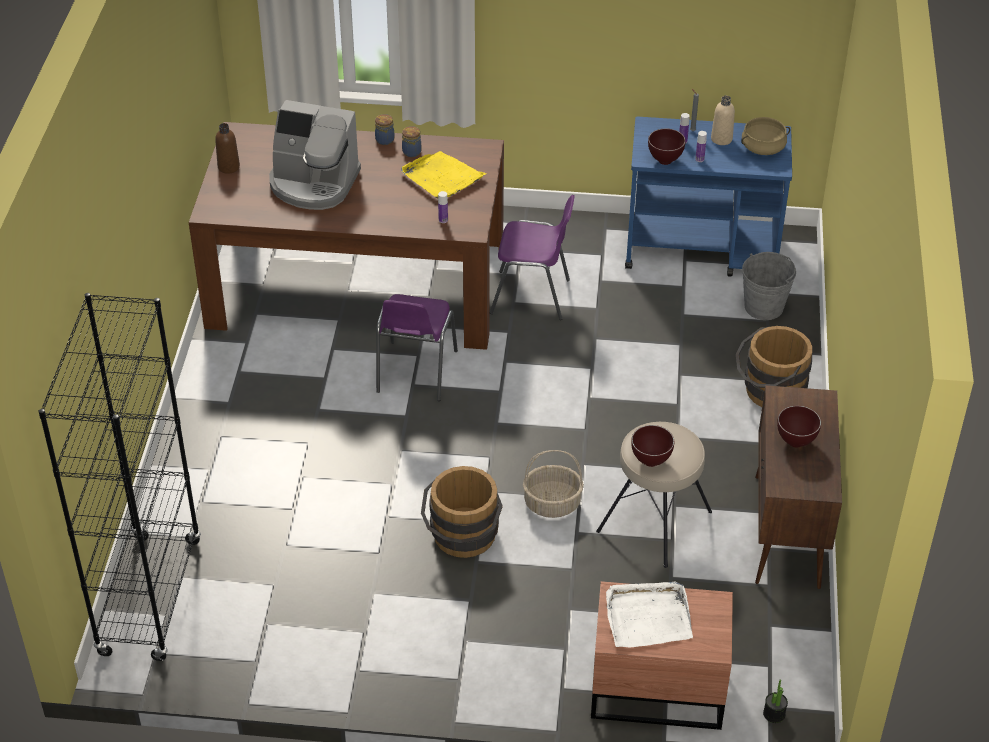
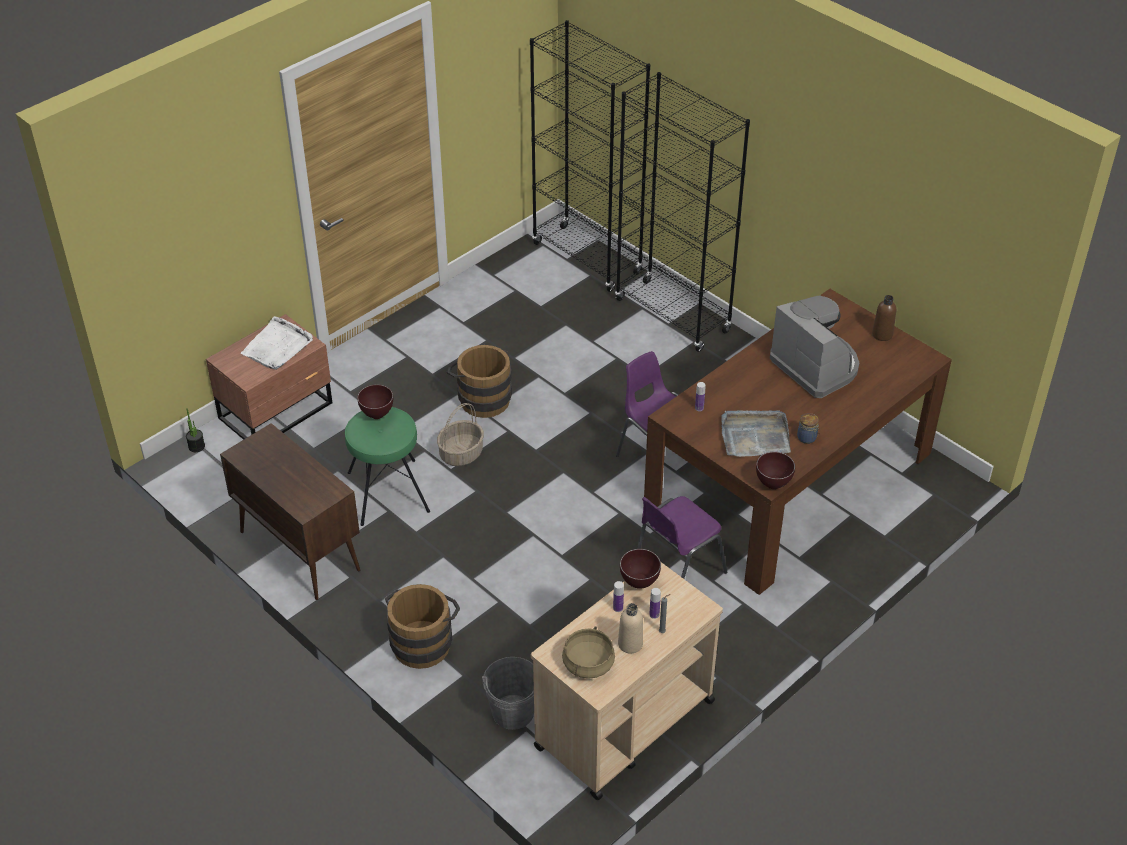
camera: 130 degrees right, 0 degrees up
coffee machine [269,100,361,210] -> coffee machine turned 90 degrees clockwise [770,296,859,398]
jar [375,114,395,145] -> none
yellow tray [401,151,486,199] -> grey tray [721,410,791,457]
beige stool [596,422,712,568] -> green stool [345,407,430,526]
blue cart [625,117,792,277] -> beige cart [531,562,723,800]
brown bowl [777,406,821,448] -> brown bowl moved to [756,452,795,489]
none -> black bookcase [615,72,750,352]

